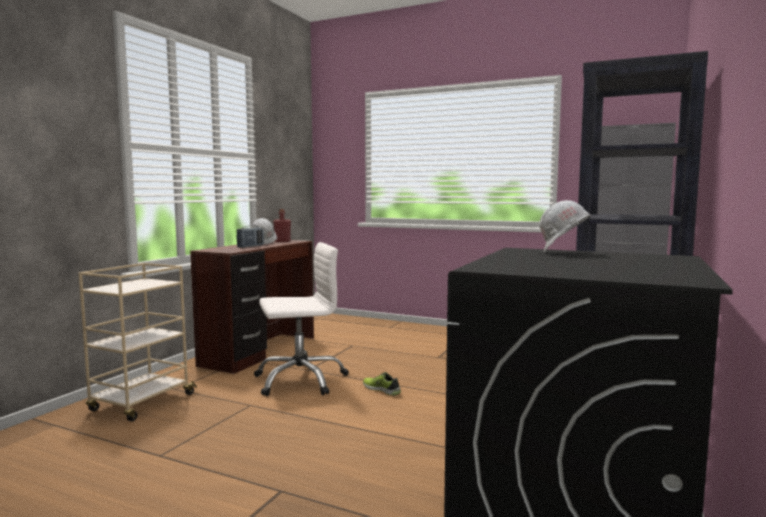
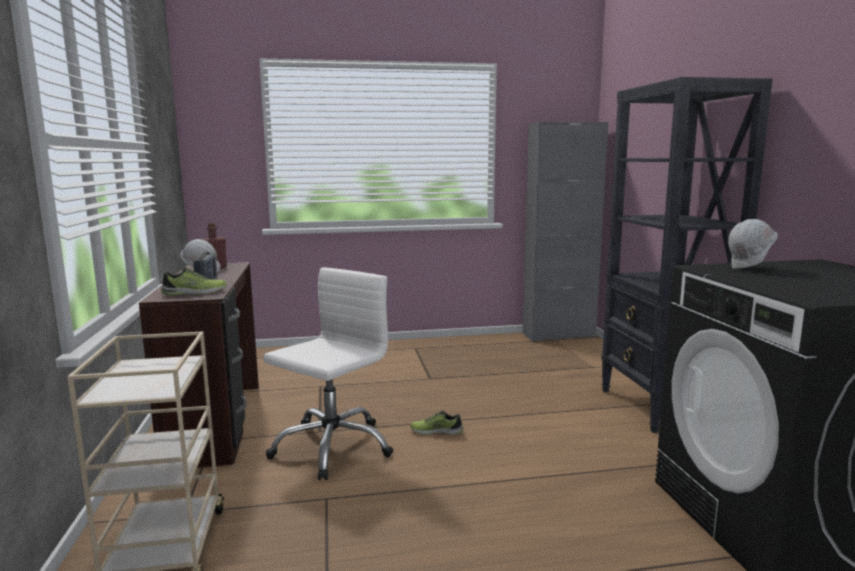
camera: 35 degrees left, 5 degrees up
none -> shoe [161,267,226,296]

